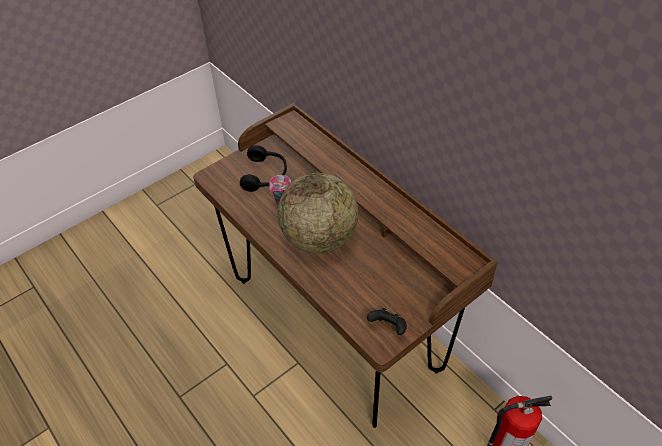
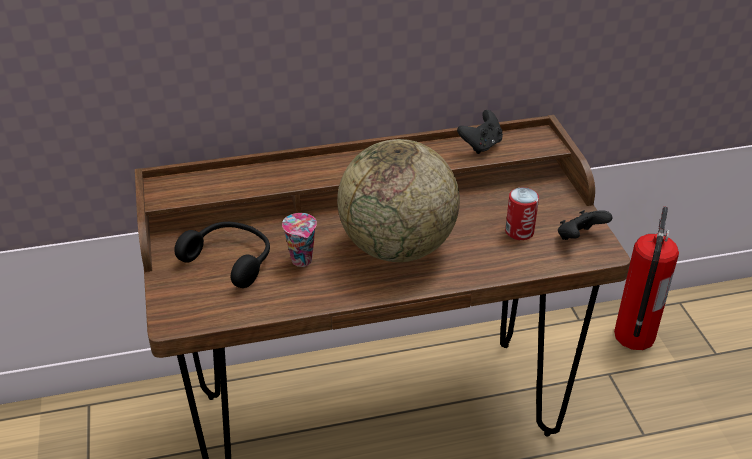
camera: 65 degrees left, 10 degrees down
none -> black game controller [457,110,503,154]
none -> can [505,187,539,240]

